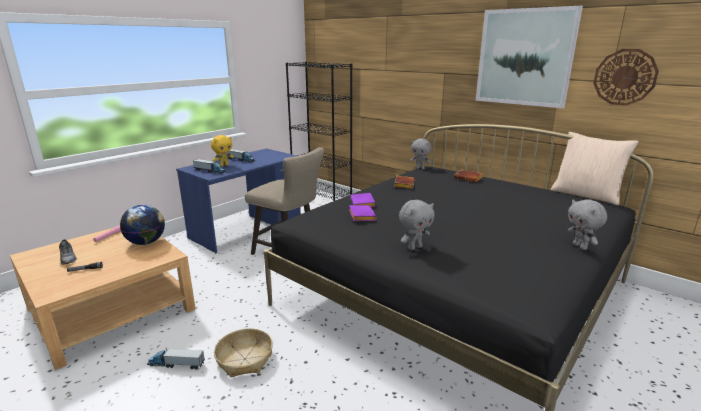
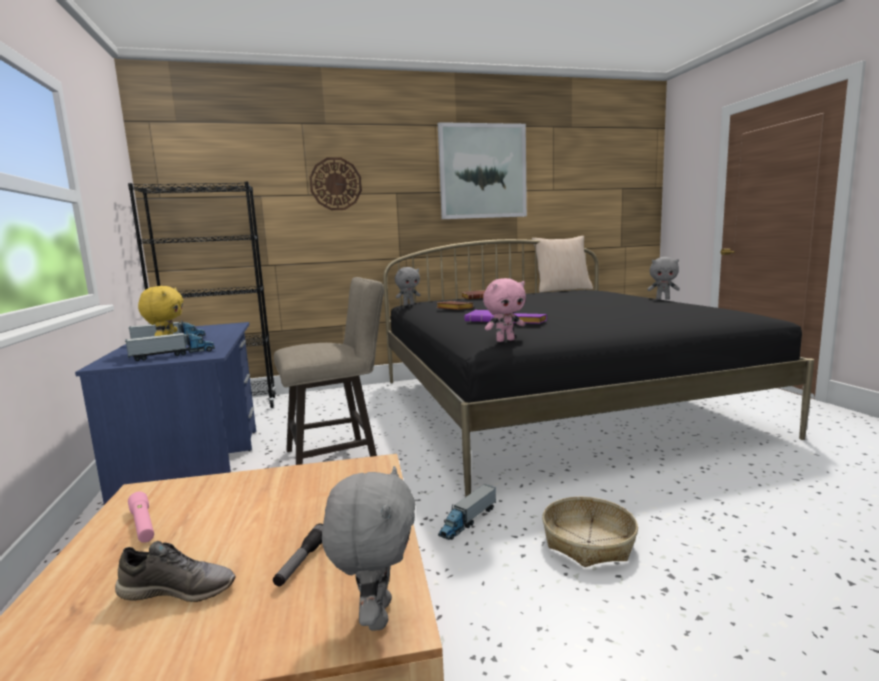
camera: 55 degrees left, 10 degrees down
globe [120,204,165,245] -> none
toy truck [147,349,205,369] -> toy truck moved to [438,484,496,540]
grey plush toy [399,200,435,250] -> grey plush toy moved to [322,466,415,631]
wall clock [593,49,659,106] -> wall clock moved to [309,157,362,210]
none -> pink plush toy [483,278,526,342]

